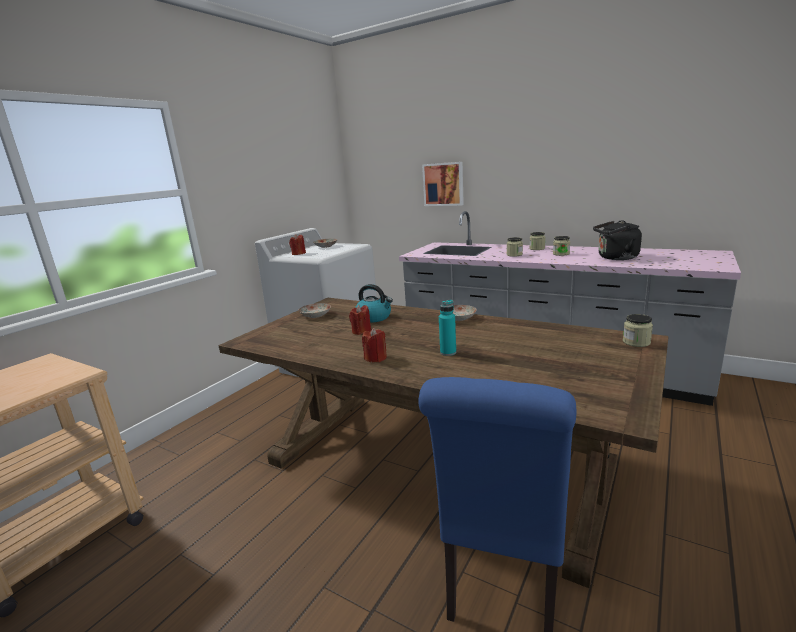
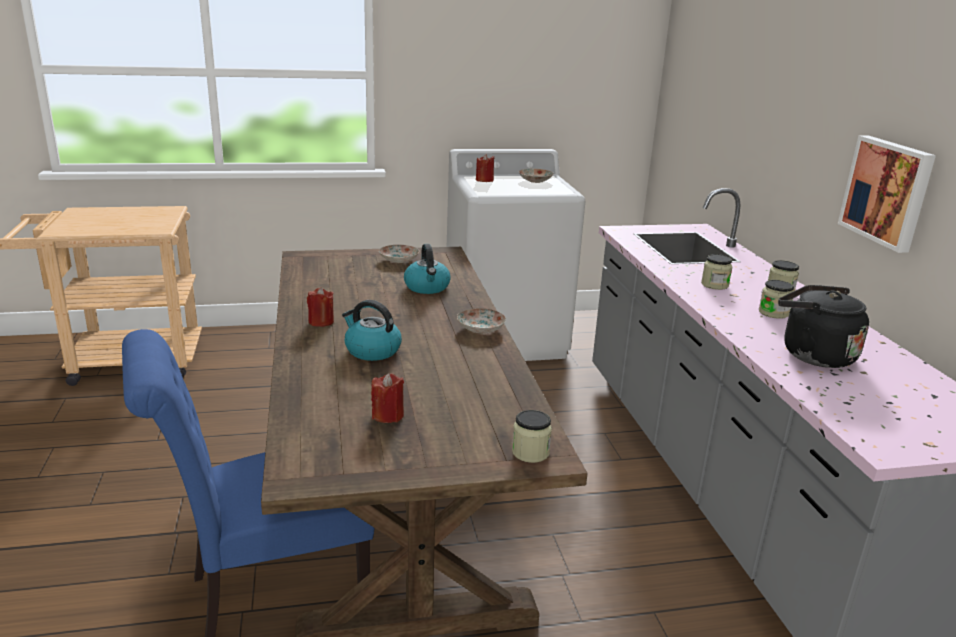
camera: 45 degrees right, 5 degrees up
red candle [349,305,371,335] -> red candle moved to [371,373,404,423]
picture [422,162,464,206] -> picture moved to [838,135,936,253]
turquoise bottle [439,300,456,356] -> kettle [342,300,402,361]

